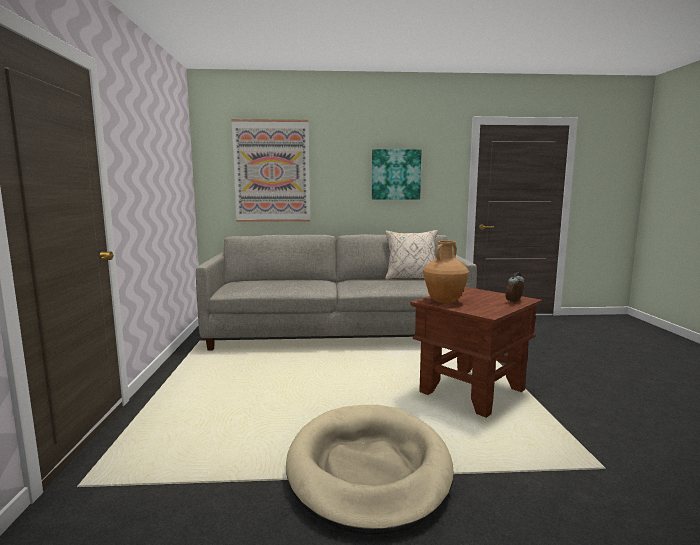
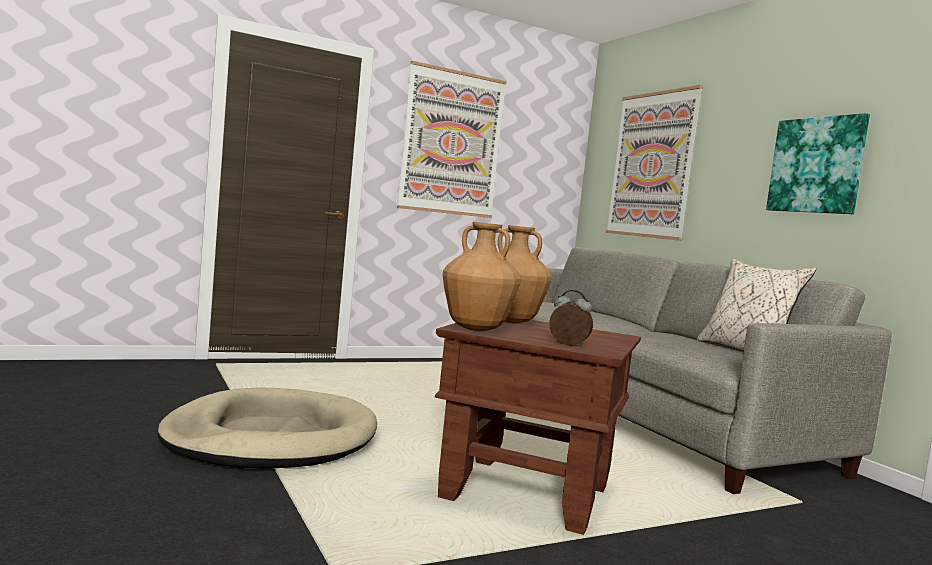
camera: 65 degrees right, 5 degrees down
none -> picture [397,61,506,218]
none -> brown vase [443,222,521,331]

